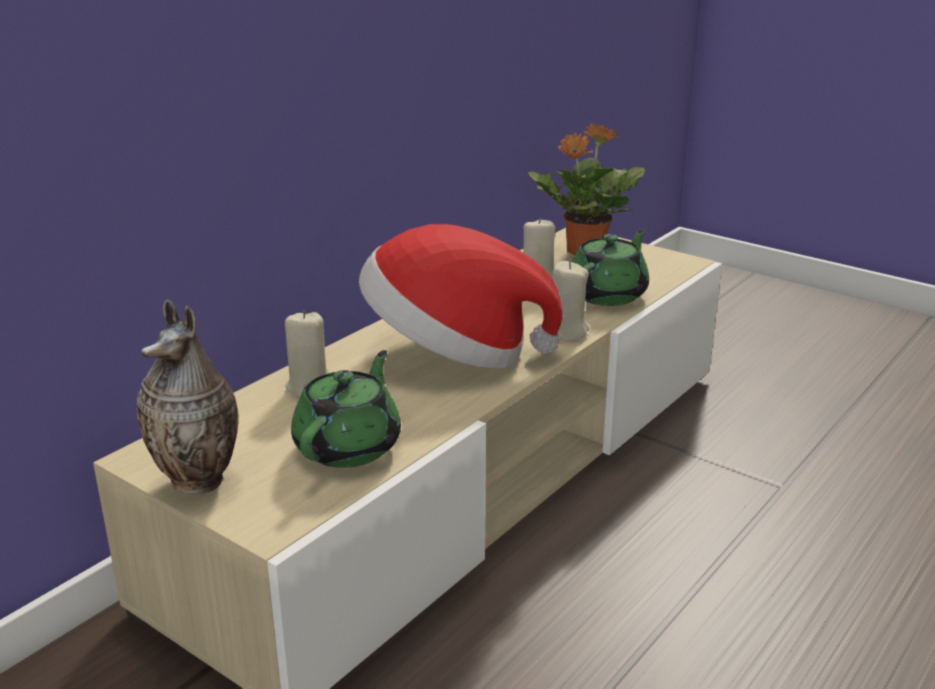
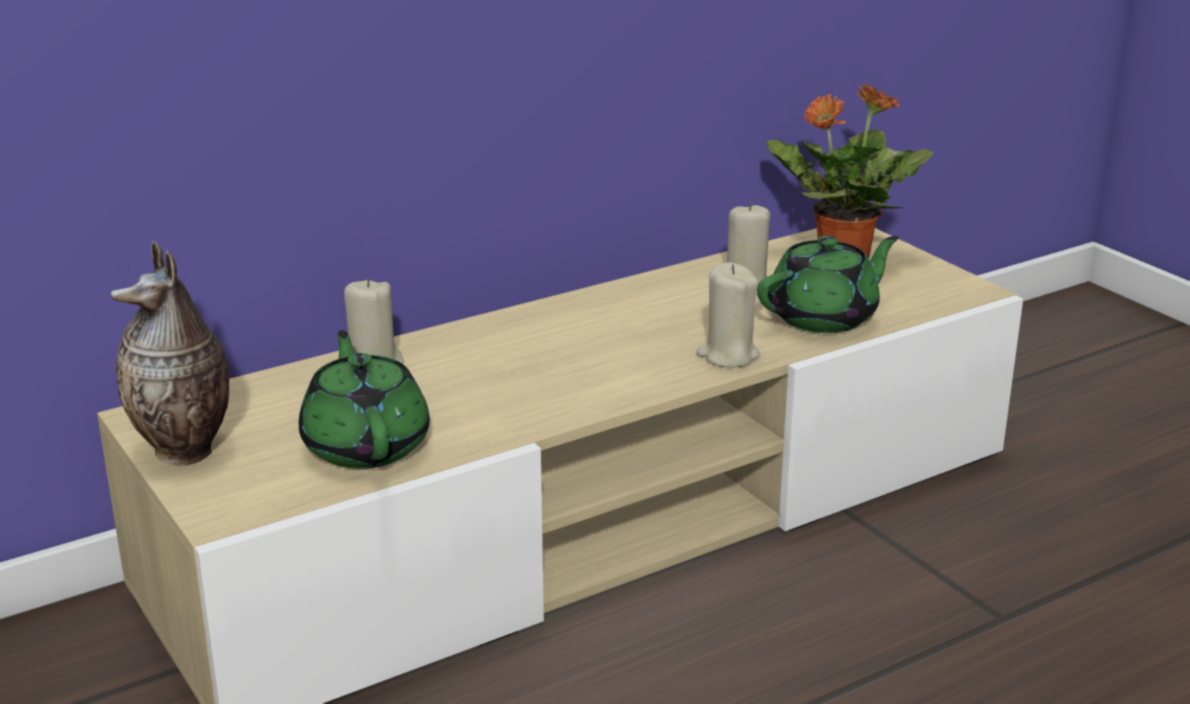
camera: 20 degrees right, 0 degrees up
green teapot [291,350,401,468] -> green teapot turned 60 degrees counterclockwise [298,330,430,469]
hat [359,224,563,368] -> none

